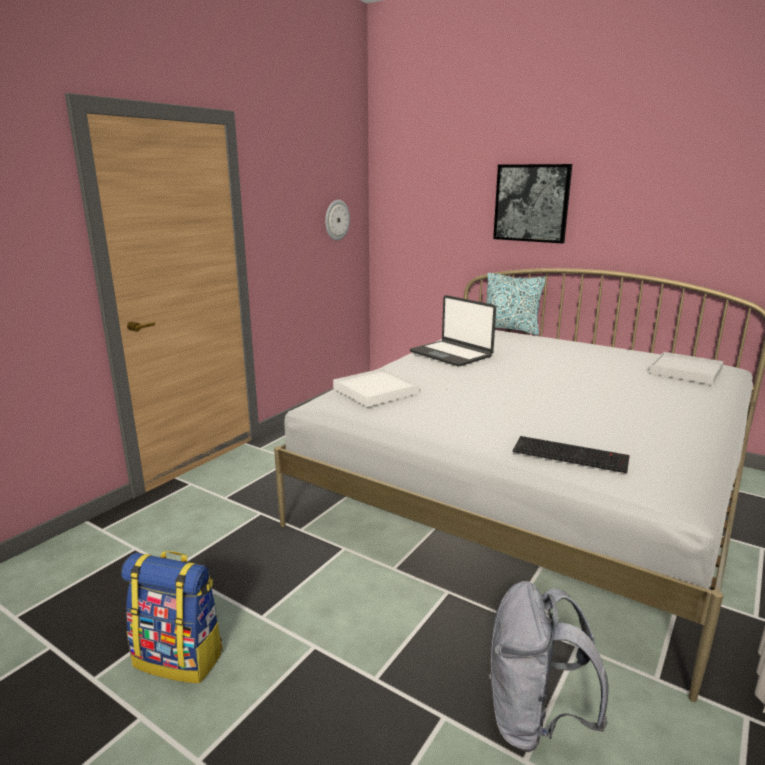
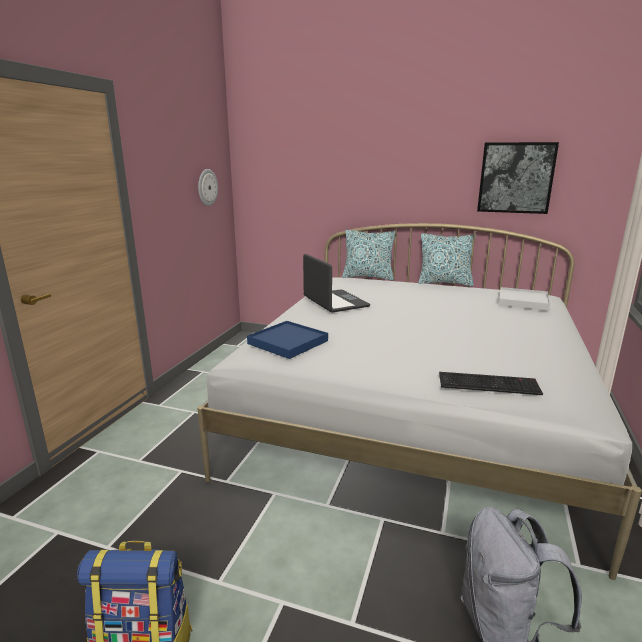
camera: 15 degrees left, 0 degrees up
white tray [333,369,419,407] -> blue tray [247,321,328,359]
laptop [410,295,496,367] -> laptop turned 150 degrees counterclockwise [303,254,370,313]
picture [493,164,572,244] -> picture moved to [477,142,559,214]
none -> pillow [418,233,476,286]

